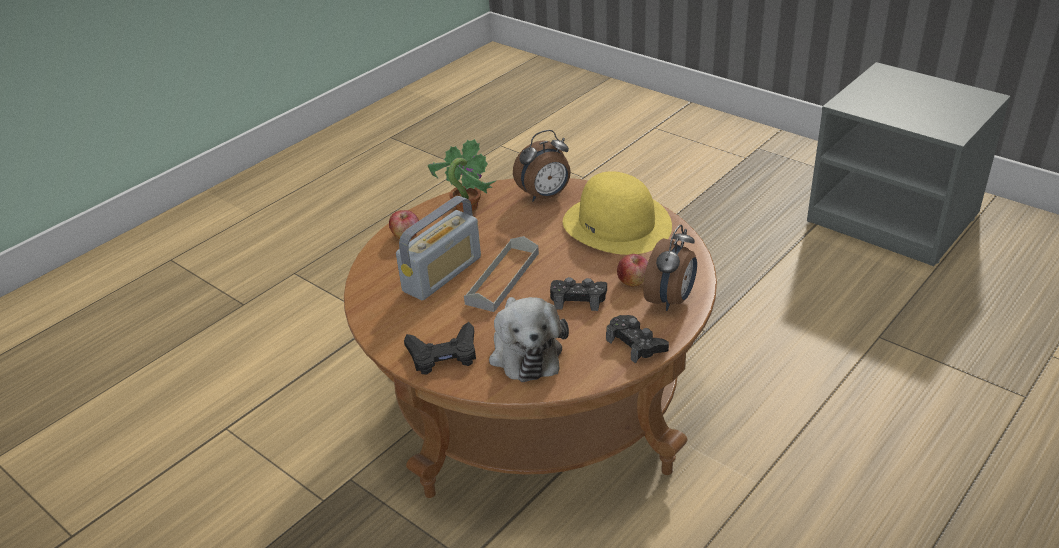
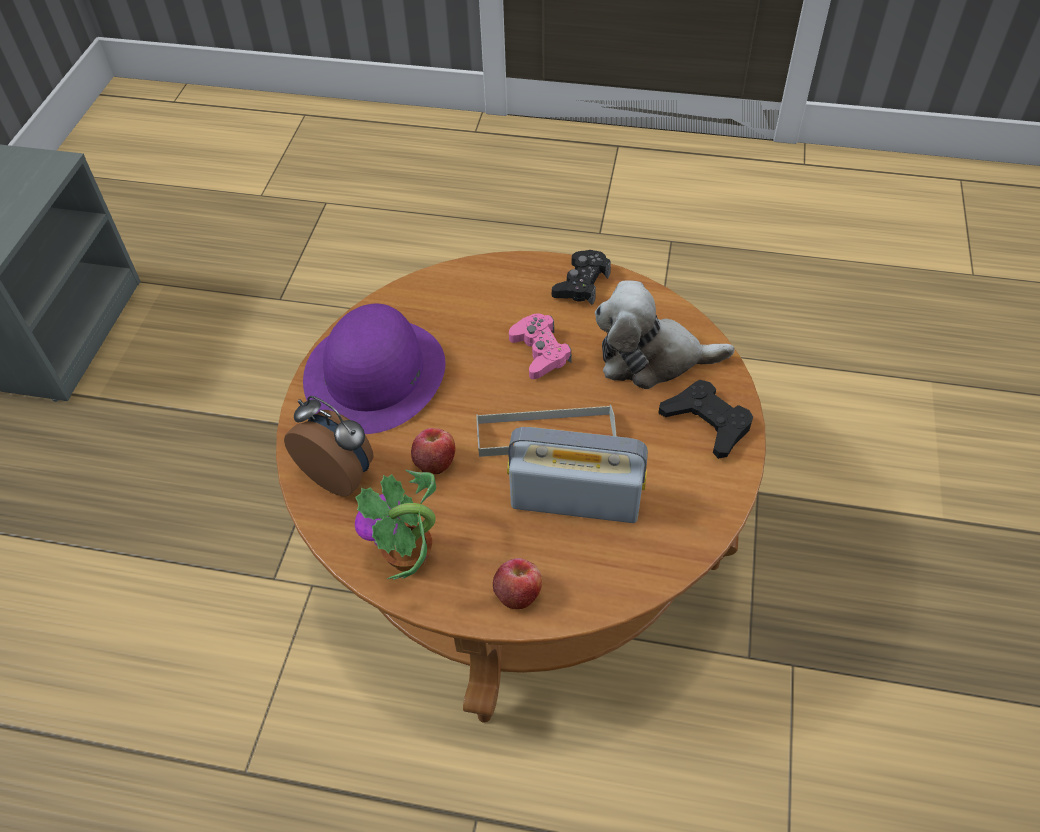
camera: 120 degrees left, 15 degrees up
plush toy [489,297,569,382] -> plush toy turned 135 degrees counterclockwise [595,281,735,389]
black game controller [550,277,607,311] -> pink game controller [509,313,572,379]
yellow hat [563,171,672,255] -> purple hat [303,304,446,434]
apple [617,254,648,287] -> apple moved to [411,428,455,474]
alarm clock [643,225,697,311] -> none

